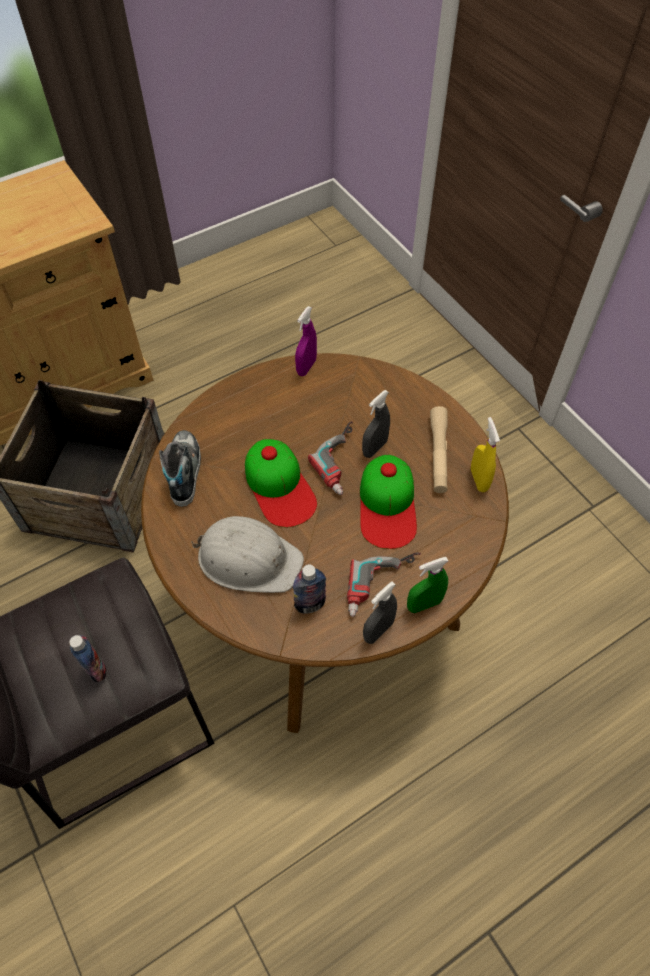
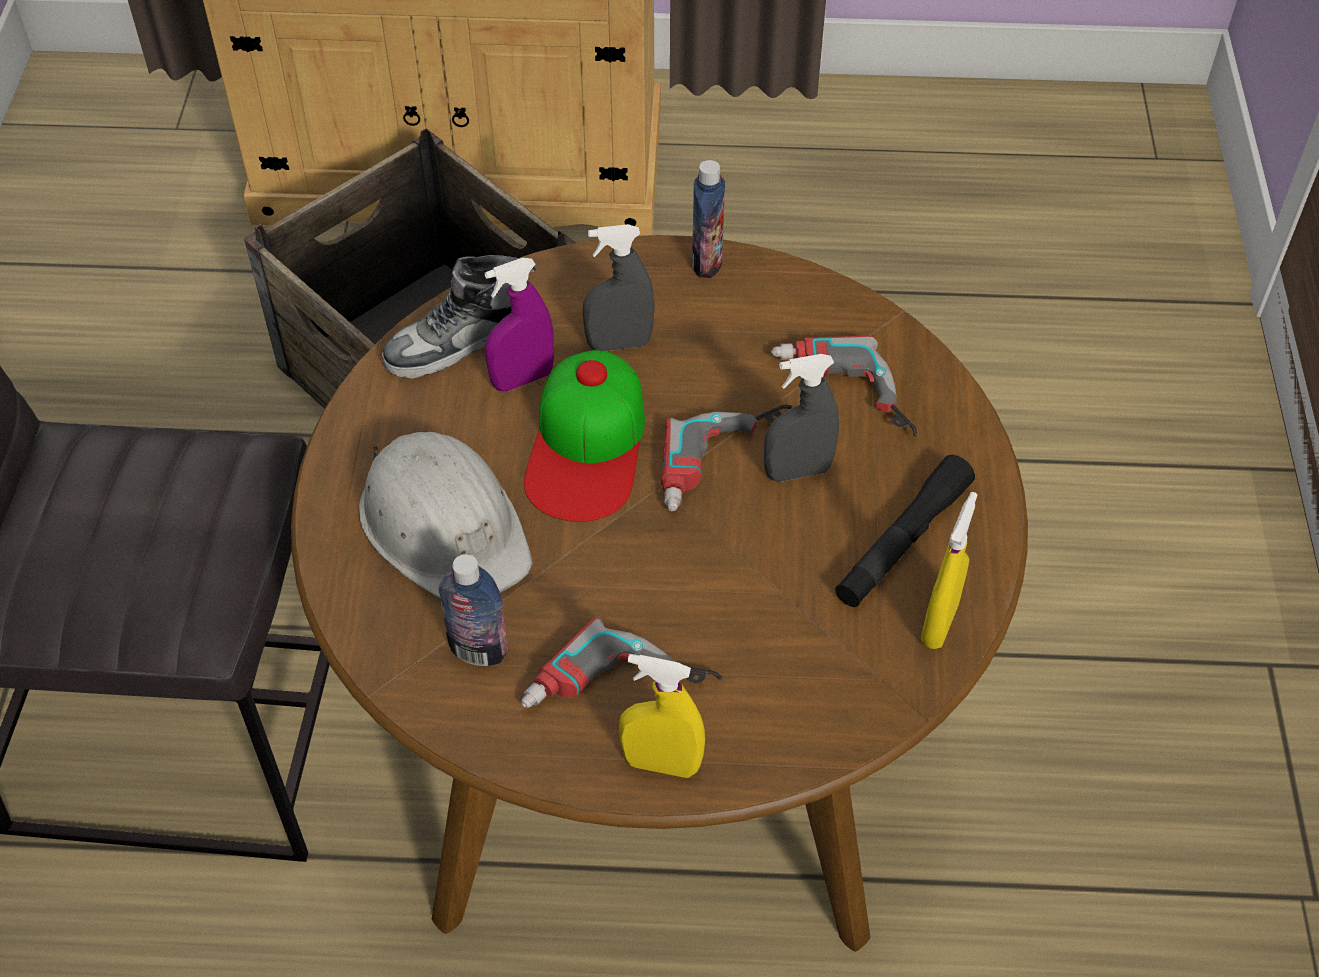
camera: 35 degrees right, 5 degrees down
bottle [69,635,106,683] -> bottle moved to [692,160,725,278]
shoe [159,430,201,507] -> shoe turned 150 degrees counterclockwise [382,255,536,379]
purple spray bottle [295,306,317,376] -> purple spray bottle moved to [485,258,554,391]
cap [360,455,417,549] -> none
grey spray bottle [363,581,397,644] -> grey spray bottle moved to [582,224,655,351]
green spray bottle [407,557,448,613] -> yellow spray bottle [619,654,705,778]
beige flashlight [430,406,448,493] -> black flashlight [835,455,975,607]
none -> power drill [771,336,917,437]

